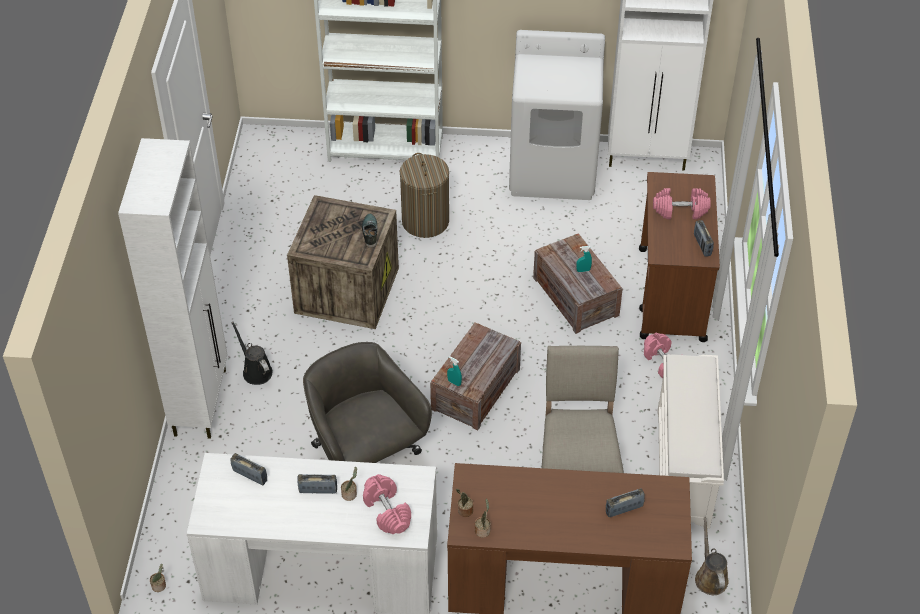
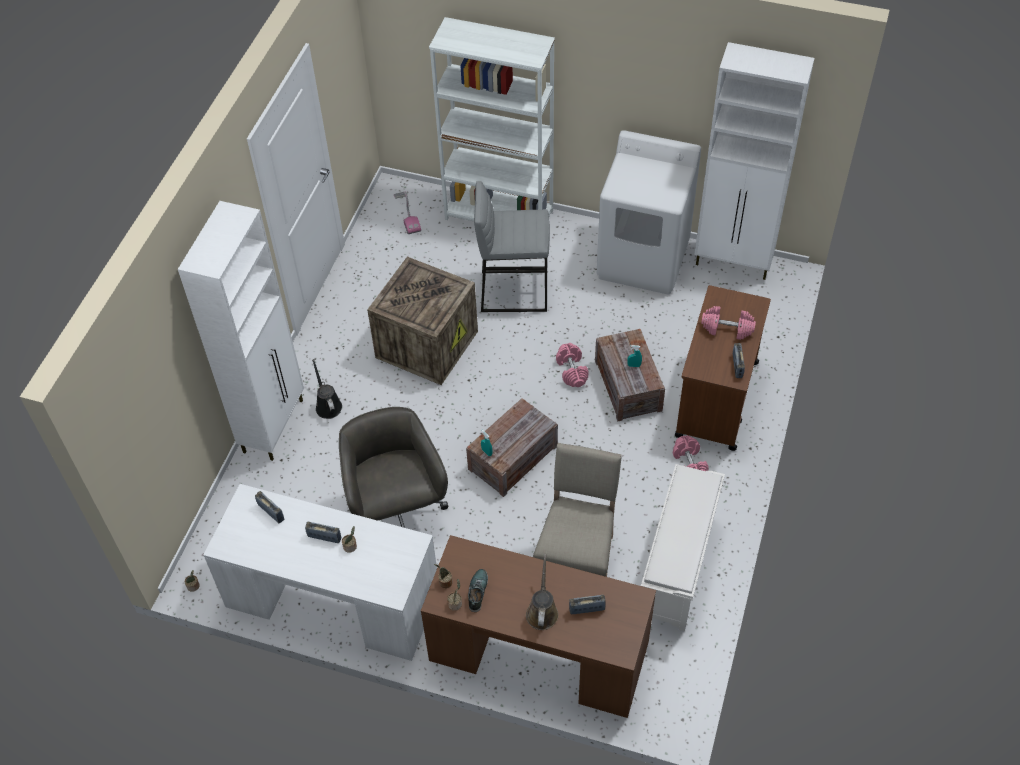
camera: 15 degrees right, 5 degrees up
shoe [362,214,378,248] -> shoe moved to [468,569,488,612]
pink dumbbell [363,474,411,534] -> pink dumbbell moved to [556,343,588,387]
laundry basket [400,153,449,238] -> grey stool [474,181,550,312]
brown watering can [695,517,728,595] -> brown watering can moved to [526,554,559,630]
none -> vacuum cleaner [394,192,421,234]

